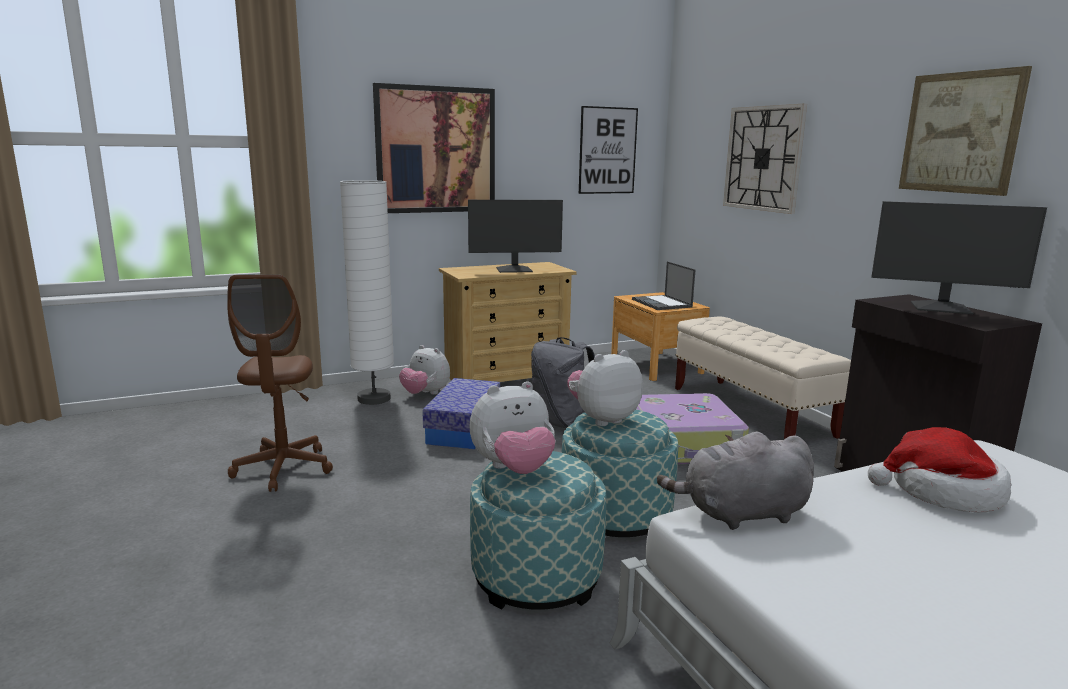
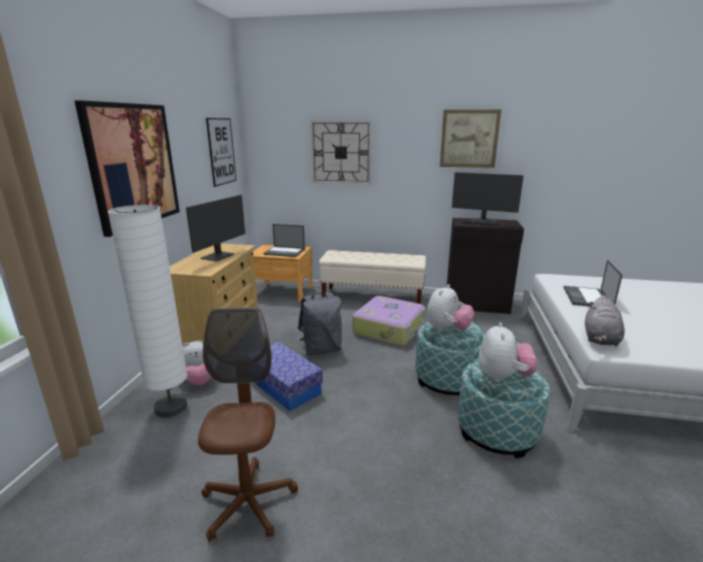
camera: 55 degrees left, 5 degrees up
brown office chair [227,274,333,492] -> brown office chair turned 120 degrees counterclockwise [198,308,298,542]
plush toy [567,350,643,426] -> plush toy turned 150 degrees counterclockwise [426,284,474,332]
hat [868,427,1011,513] -> laptop [563,260,622,307]
monitor [871,201,1047,314] -> monitor turned 60 degrees clockwise [452,172,524,225]

